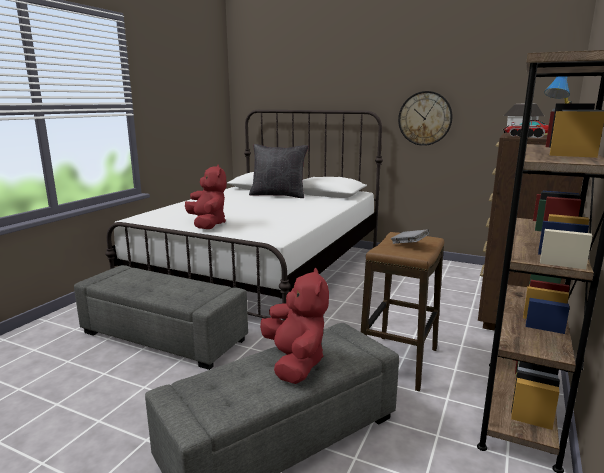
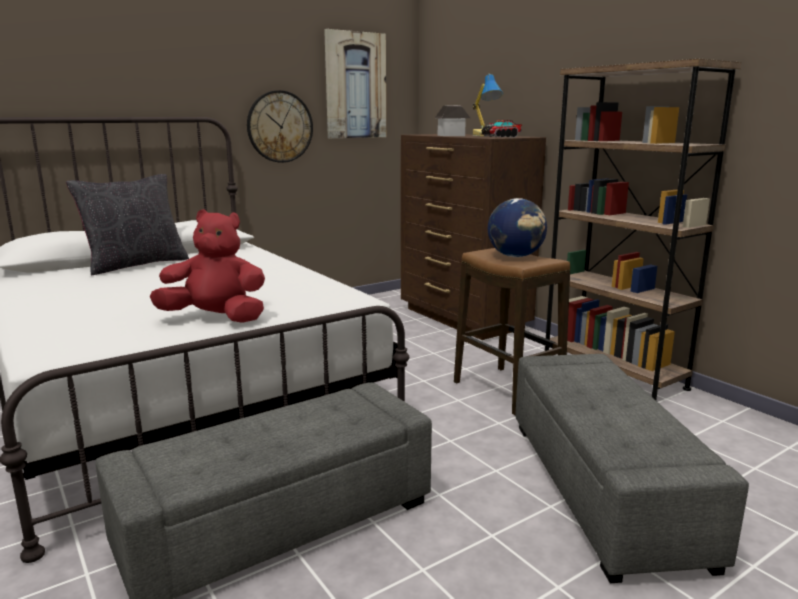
camera: 60 degrees left, 0 degrees up
red plush toy [260,268,329,384] -> none
grey book [391,229,430,244] -> globe [488,198,547,257]
none -> picture [324,29,386,138]

